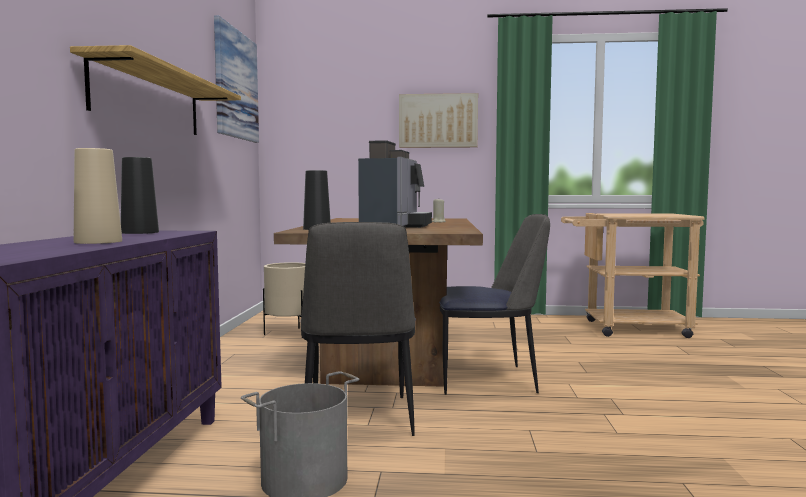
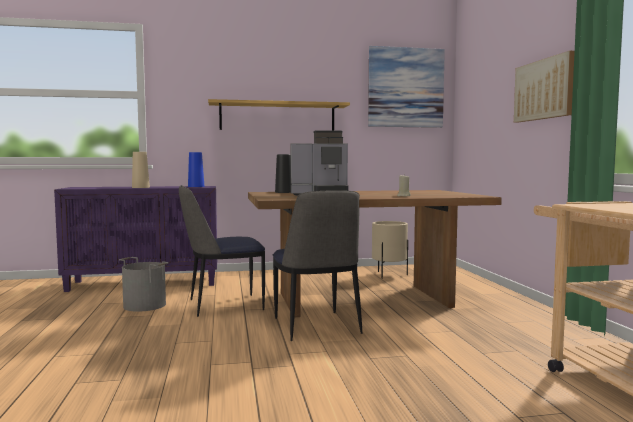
camera: 75 degrees right, 0 degrees up
black vase [121,157,159,234] -> blue vase [188,152,204,187]

